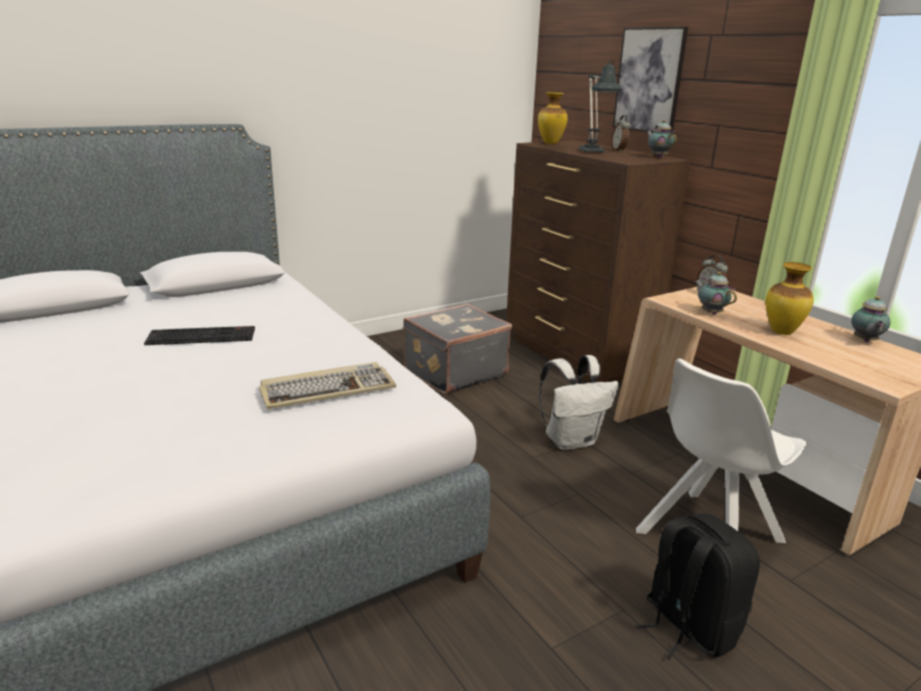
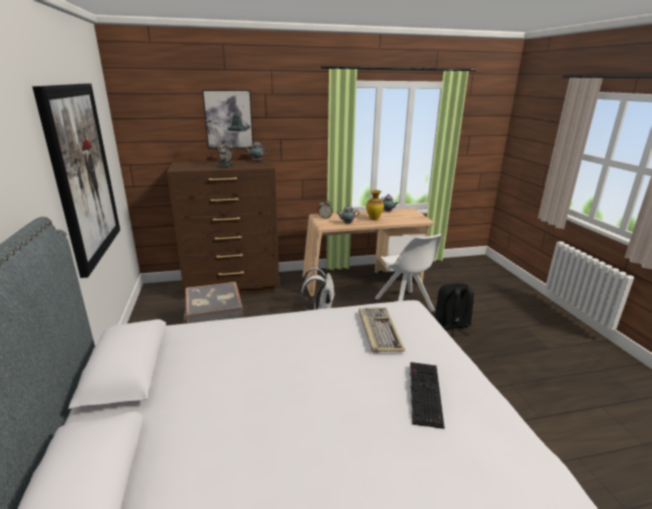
camera: 70 degrees left, 0 degrees up
keyboard [144,326,255,345] -> keyboard moved to [409,362,445,429]
vase [538,92,568,144] -> none
none -> picture [32,84,120,278]

